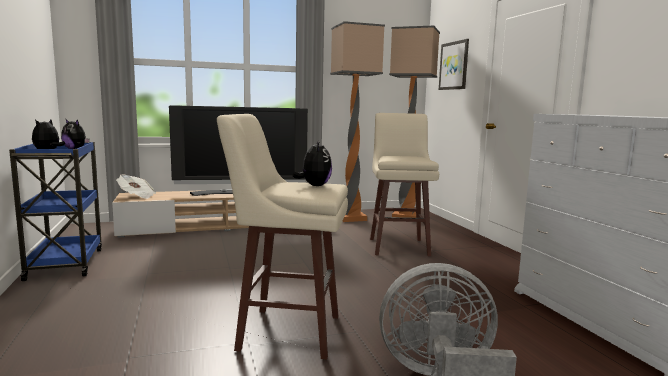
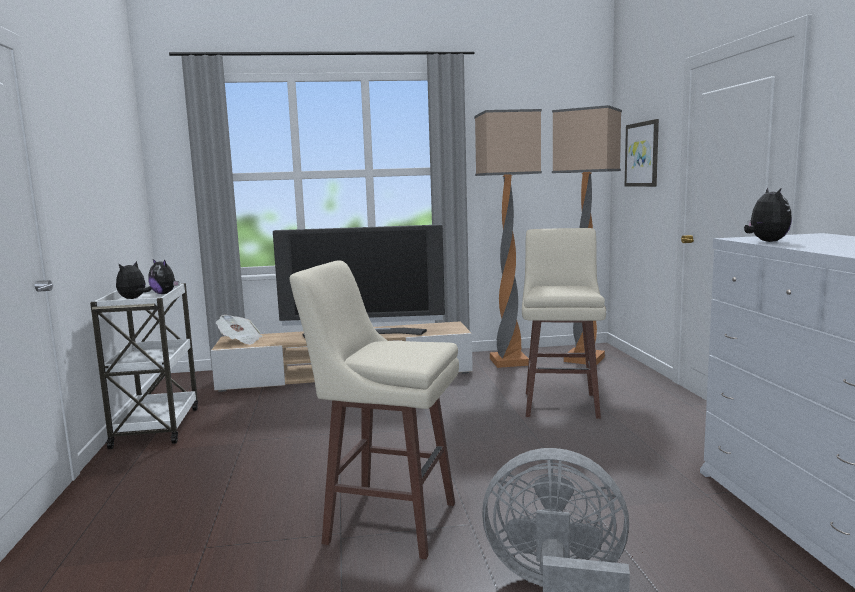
camera: 10 degrees right, 0 degrees up
blue cart [9,142,102,281] -> white cart [90,283,198,449]
plush toy [292,141,332,186] -> plush toy moved to [744,188,792,242]

